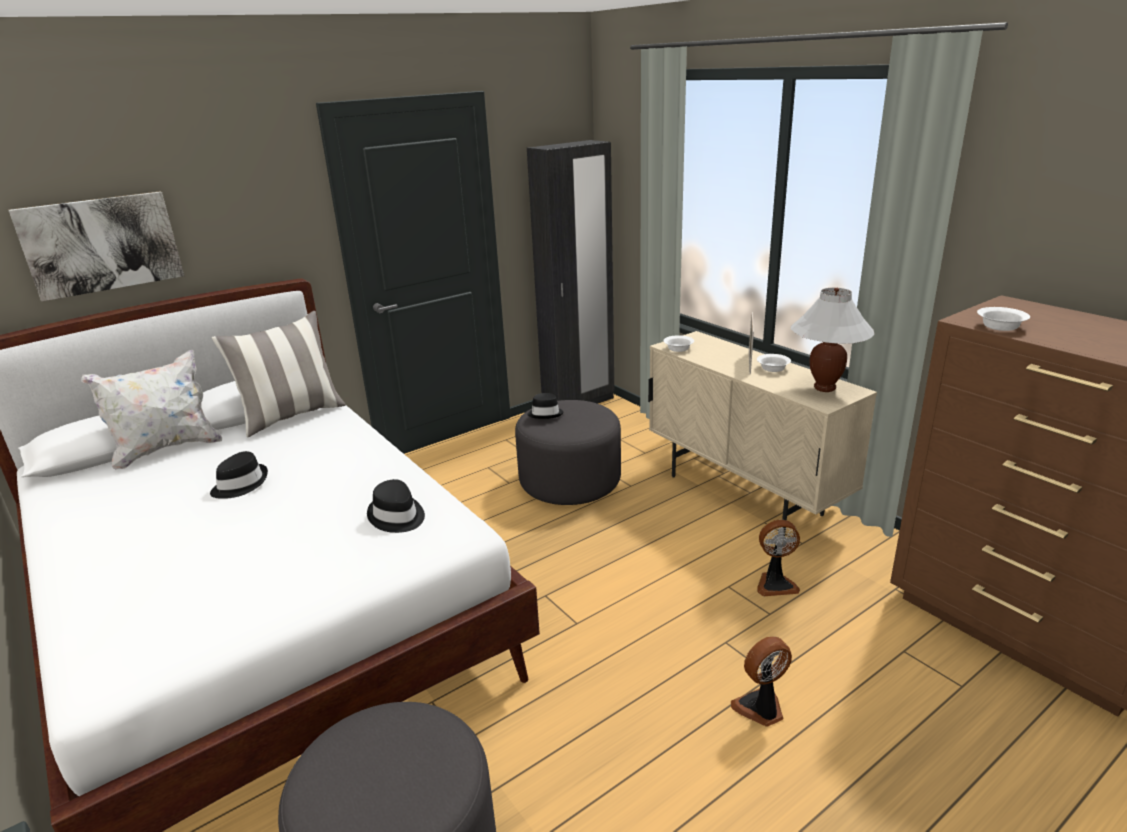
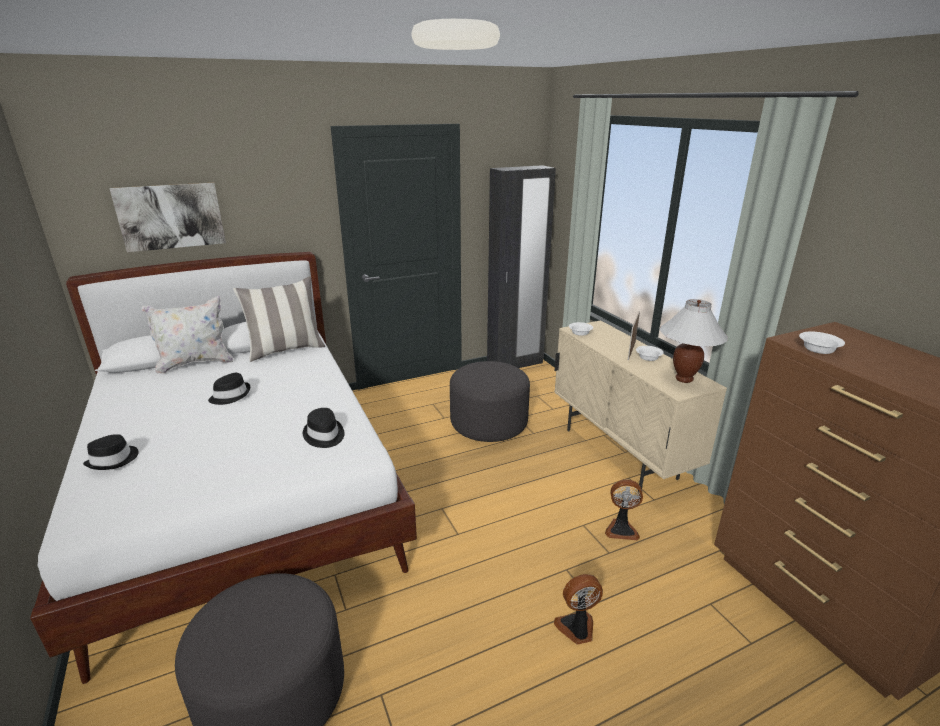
camera: 10 degrees right, 0 degrees up
black hat [527,393,564,419] -> black hat moved to [83,434,139,470]

